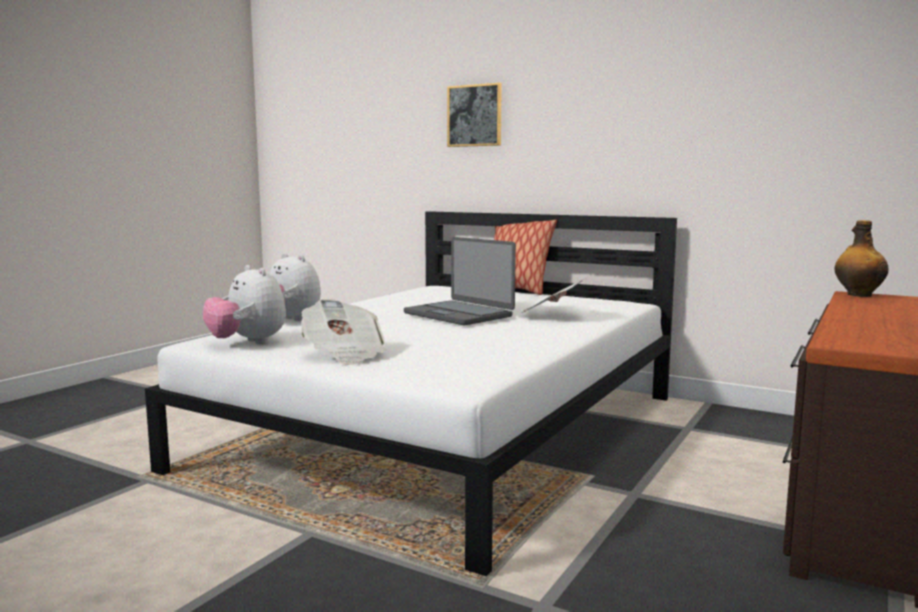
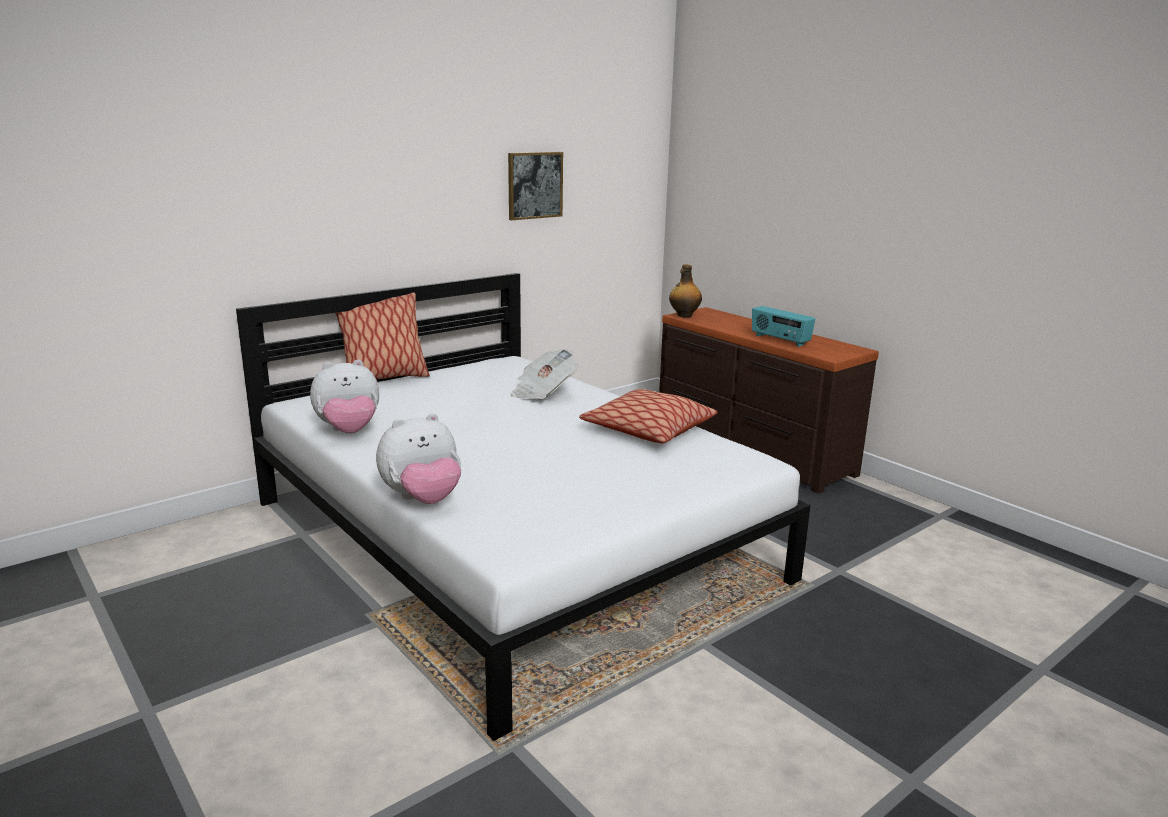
camera: 70 degrees left, 10 degrees up
plush toy [203,265,286,344] -> plush toy moved to [310,360,379,433]
newspaper [301,299,386,365] -> none
laptop [404,237,516,325] -> none
picture [447,83,502,147] -> picture moved to [508,152,563,220]
none -> pillow [579,389,717,443]
none -> radio [752,306,815,347]

